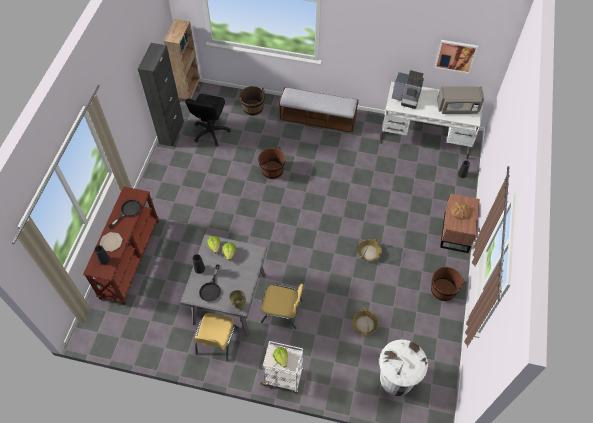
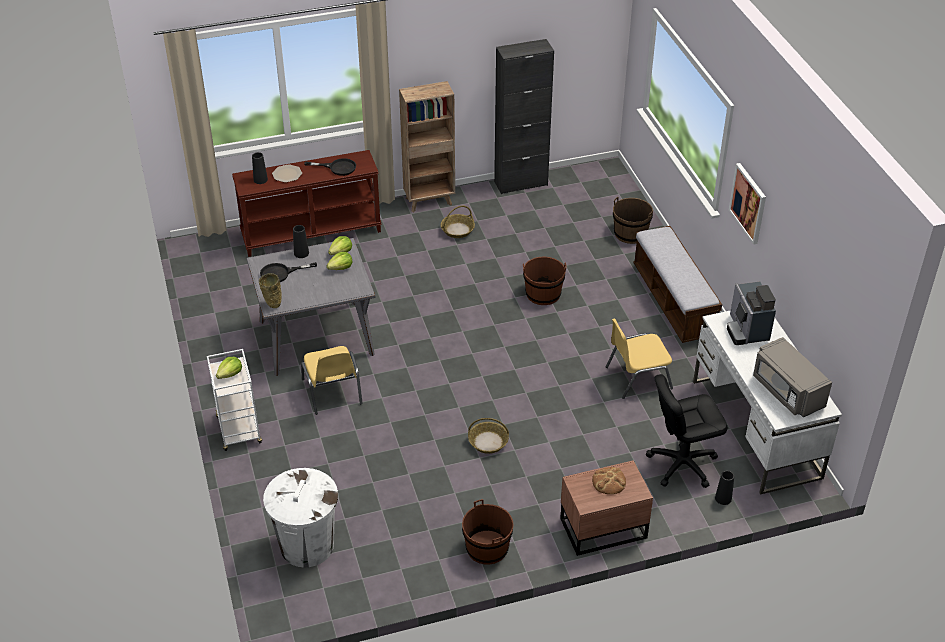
camera: 60 degrees right, 15 degrees down
brown bookcase [164,19,201,102] -> brown bookcase moved to [399,81,455,212]
black office chair [185,94,231,146] -> black office chair moved to [646,374,727,488]
yellow chair [195,313,239,361] -> yellow chair moved to [606,318,673,399]
basket [352,308,379,335] -> basket moved to [441,206,475,238]
picture [434,40,478,74] -> picture moved to [729,163,766,245]

